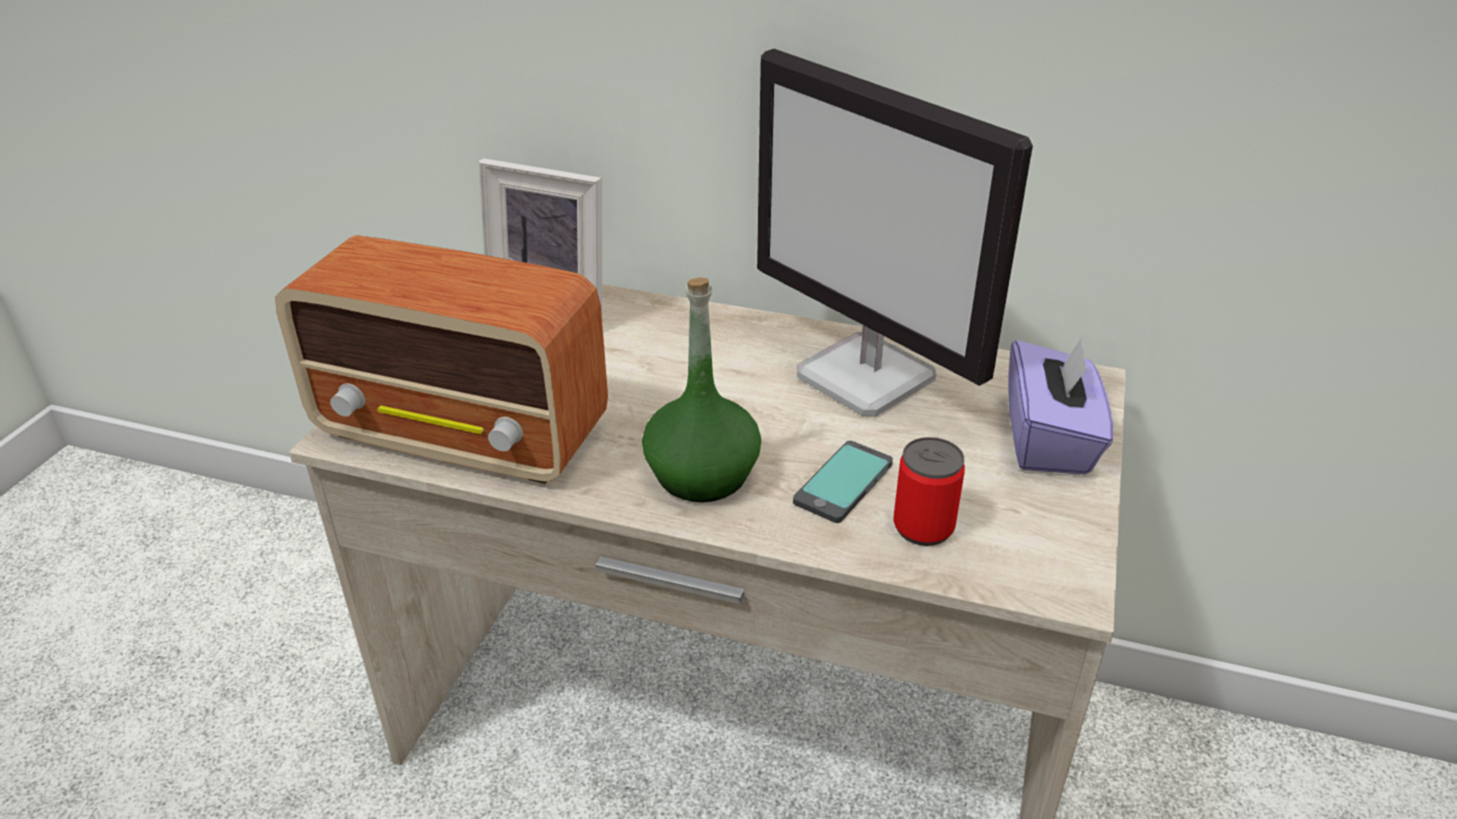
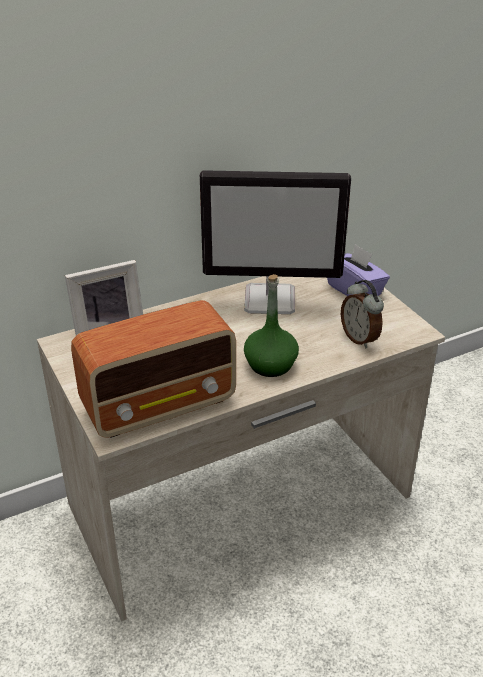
camera: 45 degrees left, 0 degrees up
phone [793,441,893,523] -> none
can [893,437,965,546] -> alarm clock [341,280,384,348]

